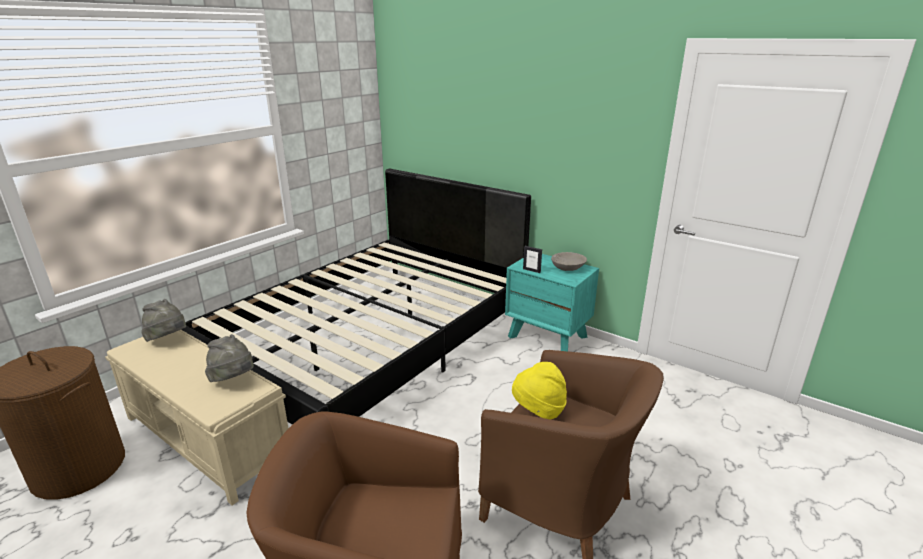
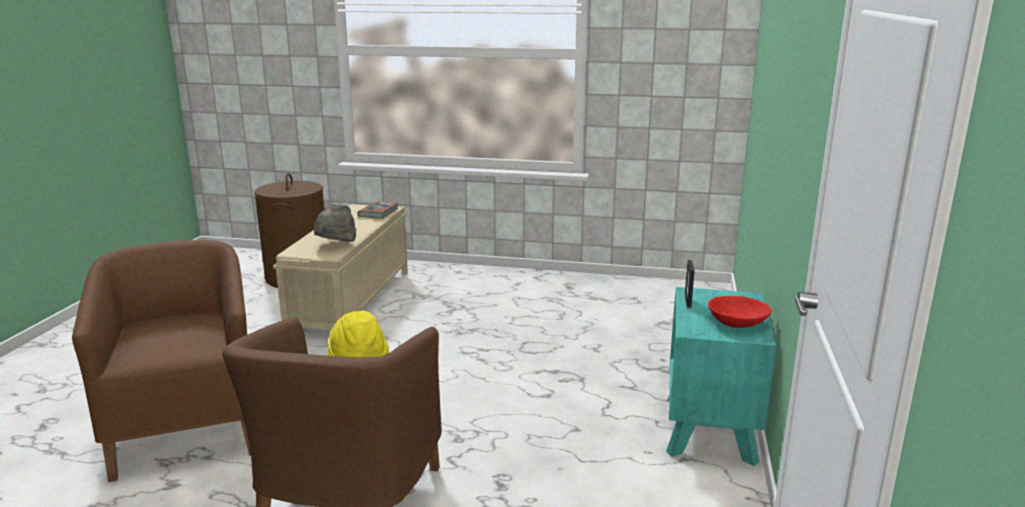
camera: 65 degrees right, 5 degrees down
grey hat [141,299,186,342] -> book [357,201,399,219]
black bed [181,169,531,424] -> none
grey bowl [551,252,587,271] -> red bowl [708,296,771,328]

